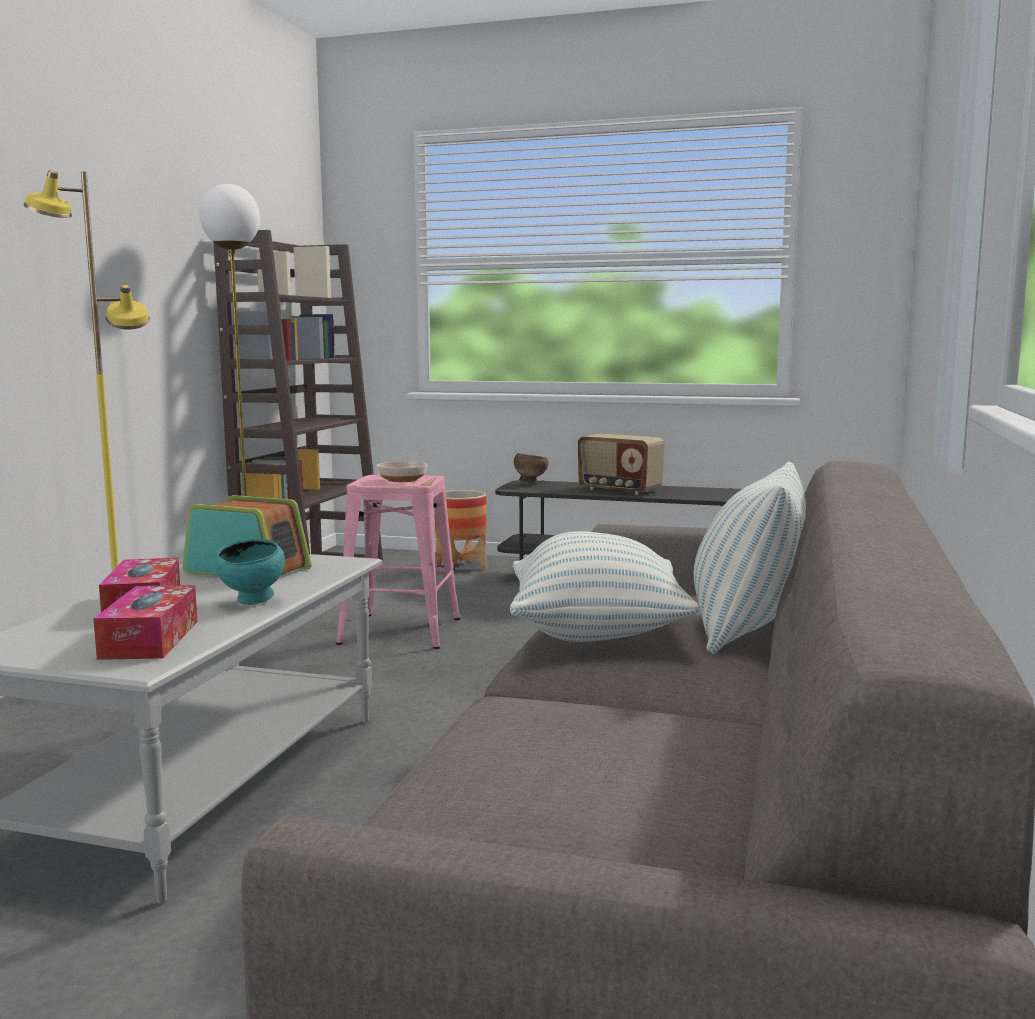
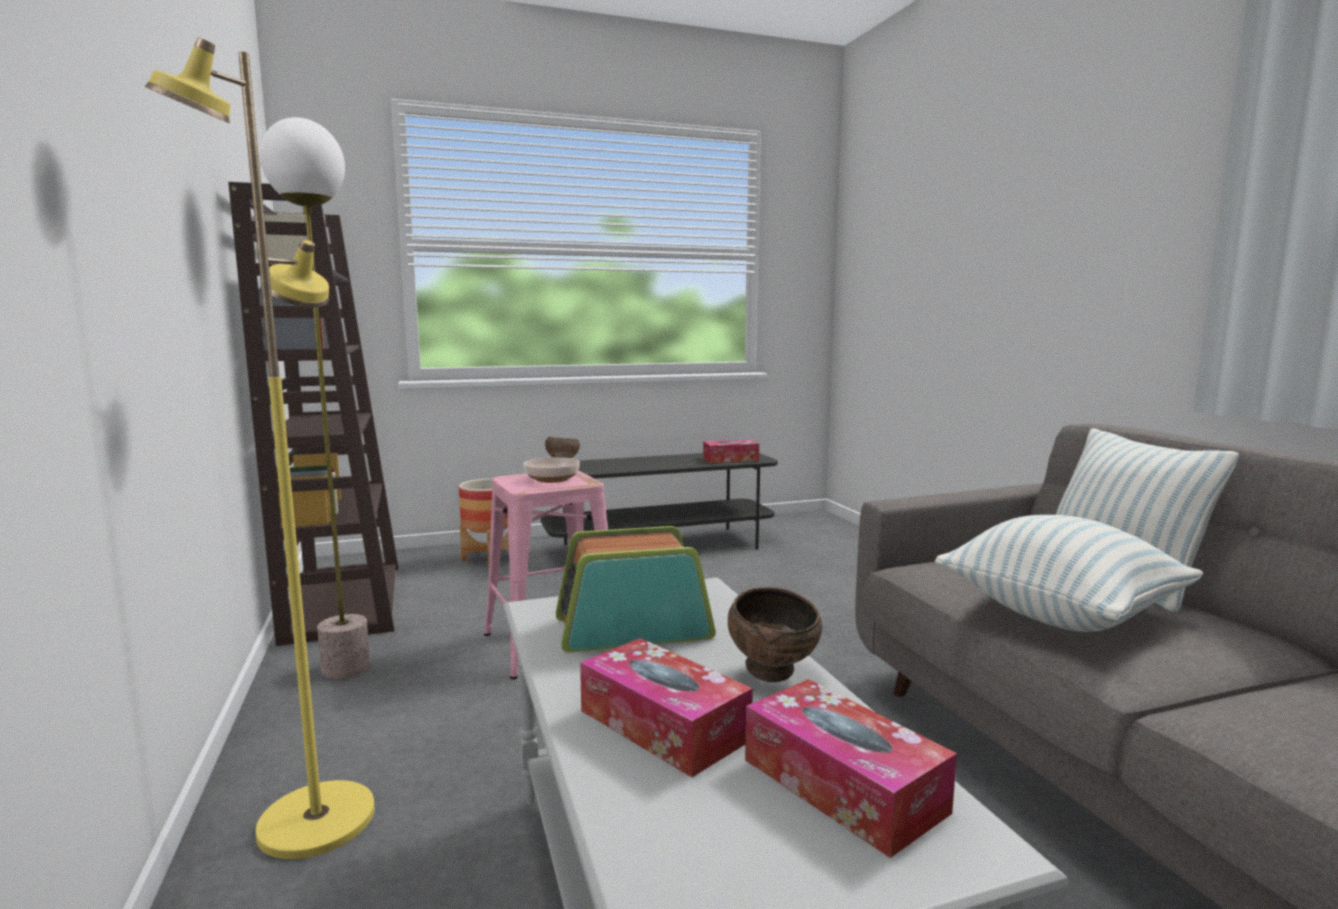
camera: 35 degrees left, 0 degrees up
turquoise bowl [214,539,285,605] -> brown bowl [728,587,822,683]
radio [578,434,664,495] -> none
none -> tissue box [703,440,759,463]

